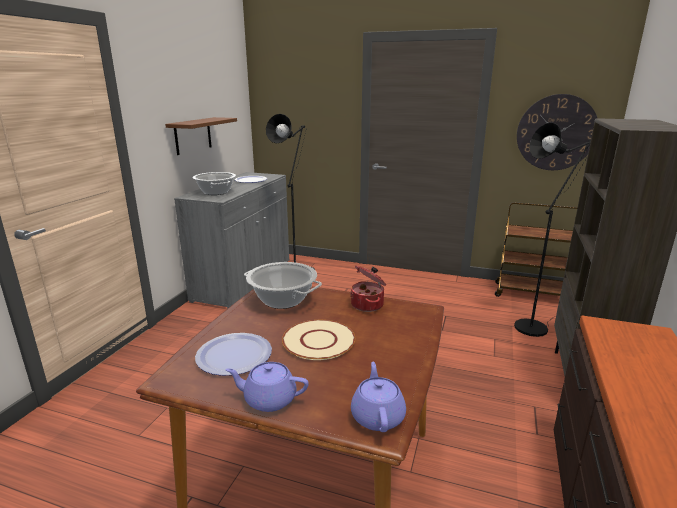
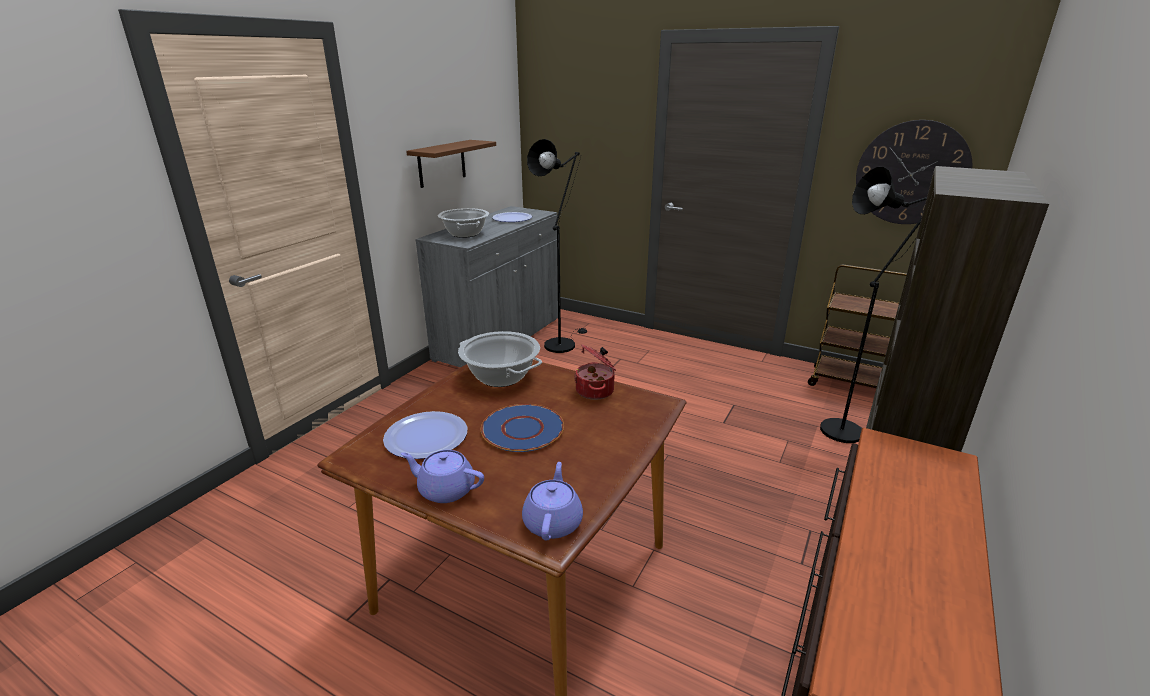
camera: 10 degrees right, 5 degrees up
beige plate [282,320,355,360] -> blue plate [481,404,564,452]

